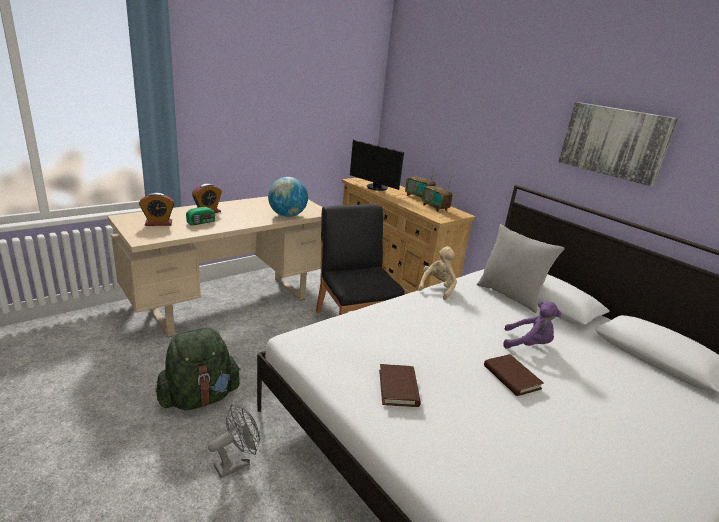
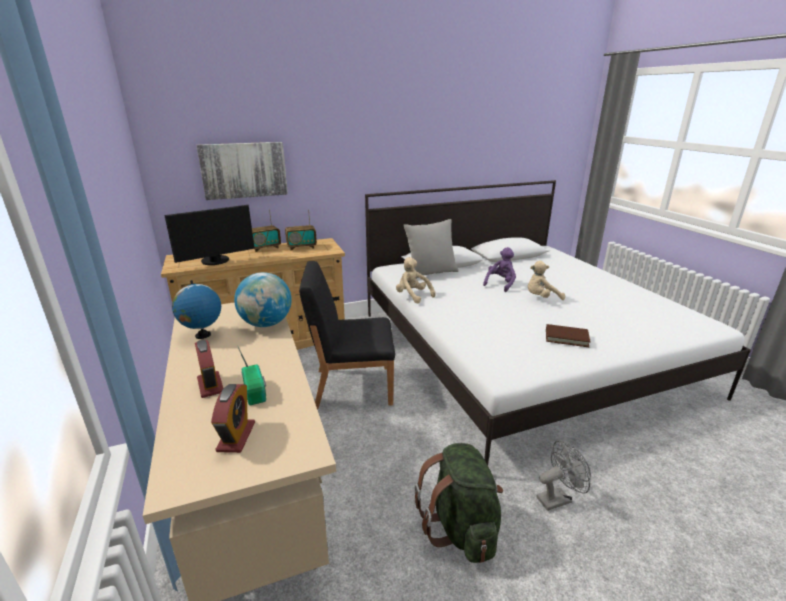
camera: 70 degrees left, 0 degrees up
grey fan [208,405,260,478] -> grey fan turned 90 degrees clockwise [536,440,591,511]
brown book [484,354,544,396] -> beige plush toy [528,261,565,300]
picture [558,102,678,186] -> picture moved to [196,142,288,200]
none -> globe [172,280,221,339]

